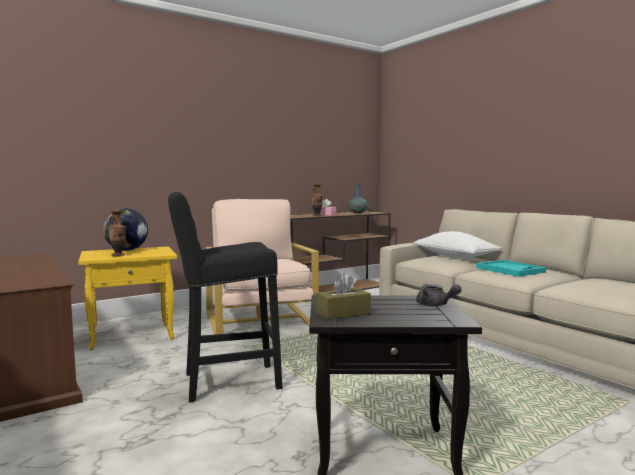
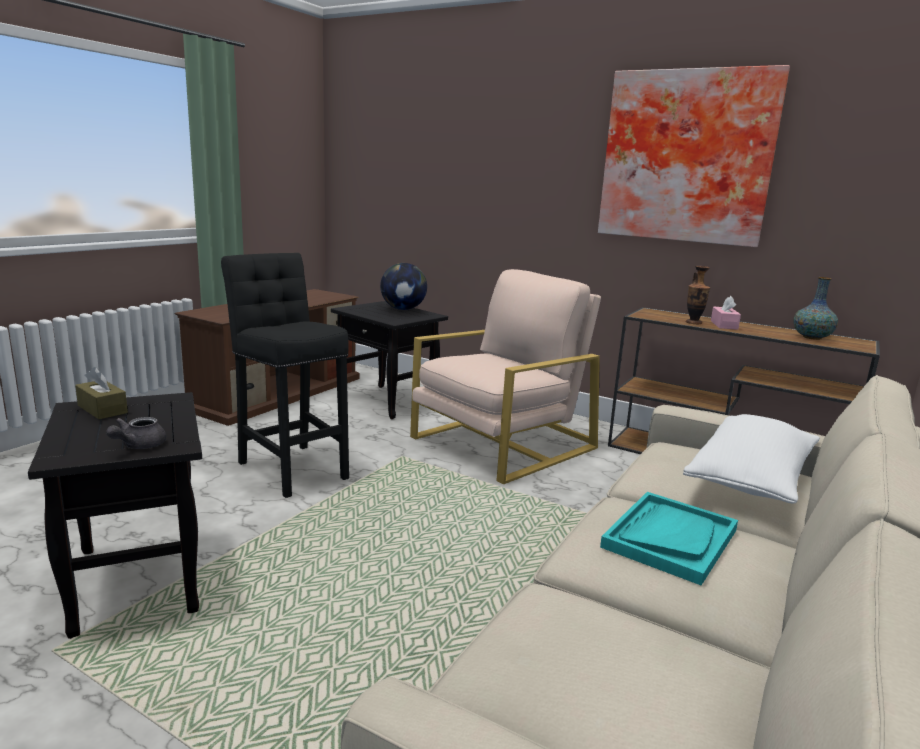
camera: 65 degrees right, 10 degrees up
yellow side table [78,246,177,351] -> black side table [331,301,448,419]
vase [108,211,126,256] -> none
none -> picture [598,65,790,247]

